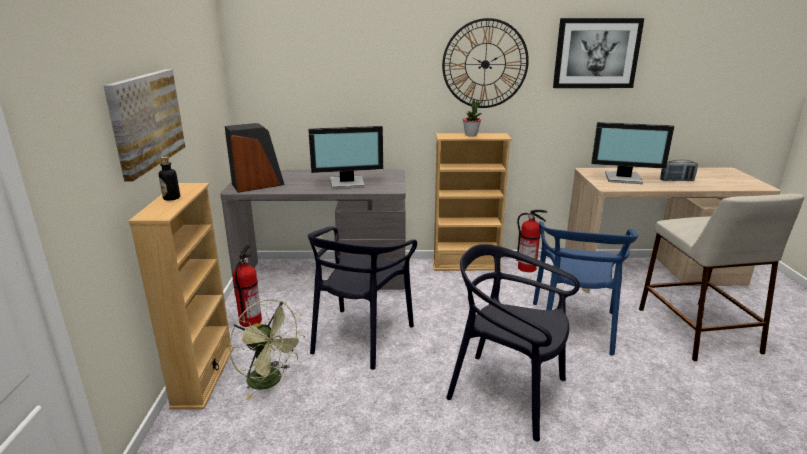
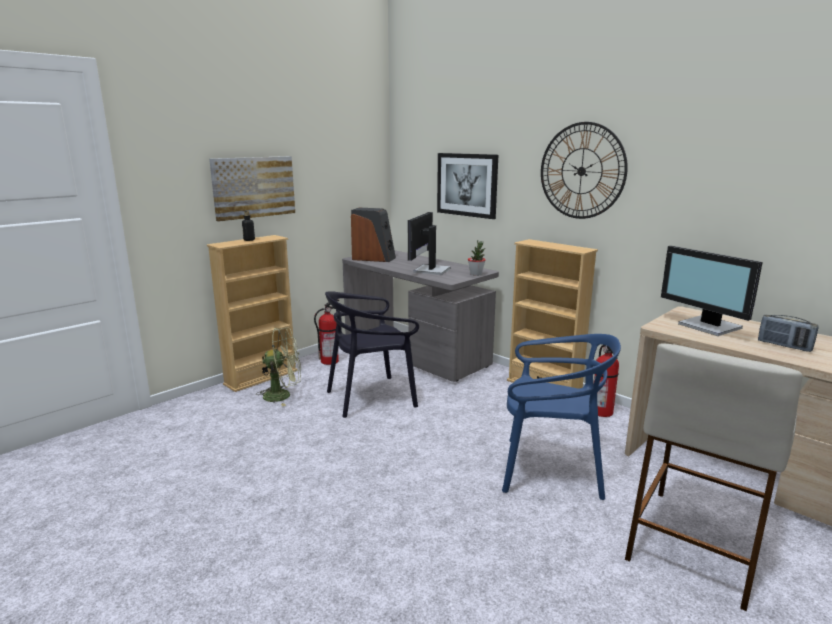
camera: 45 degrees right, 5 degrees down
green fan [229,299,305,400] -> green fan turned 90 degrees counterclockwise [256,328,301,407]
monitor [308,126,383,189] -> monitor turned 75 degrees clockwise [408,212,450,275]
black chair [446,244,580,441] -> none
potted plant [463,100,482,137] -> potted plant moved to [468,241,486,276]
blue chair [533,221,638,356] -> blue chair turned 135 degrees counterclockwise [502,334,621,500]
picture [553,18,644,88] -> picture moved to [437,153,498,219]

